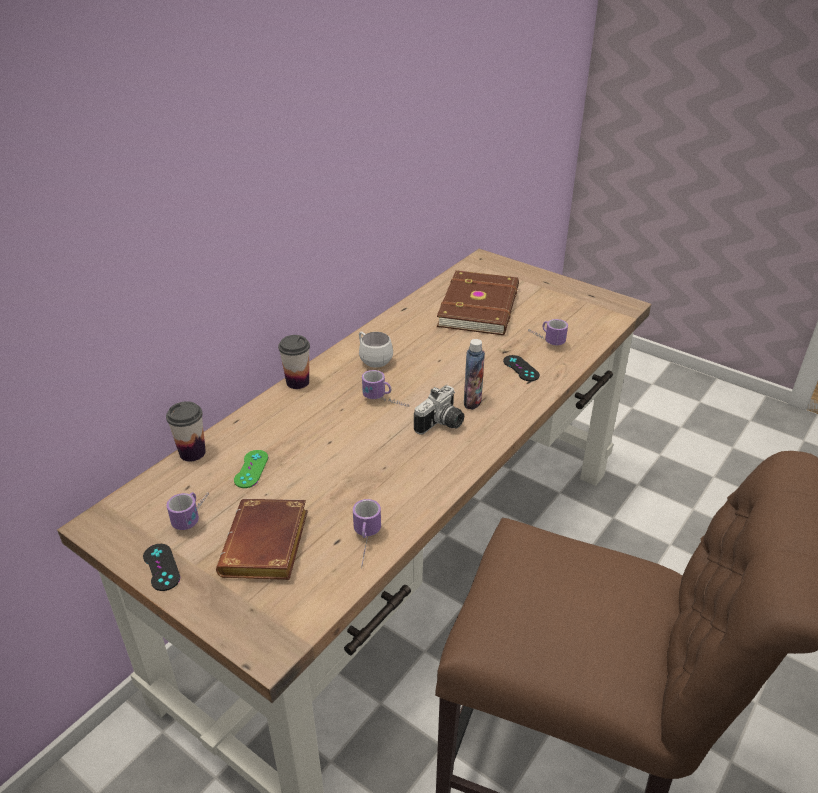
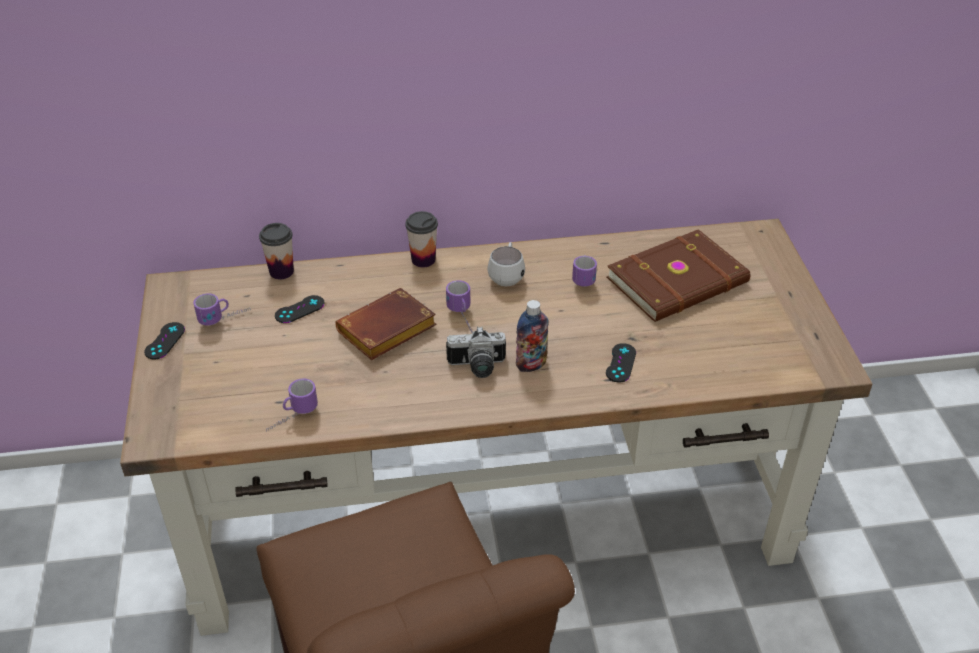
camera: 45 degrees right, 5 degrees up
brown book [216,499,308,580] -> brown book moved to [335,288,437,360]
green game controller [234,450,268,488] -> black game controller [275,295,325,323]
mug [528,319,568,345] -> mug moved to [572,255,597,287]

